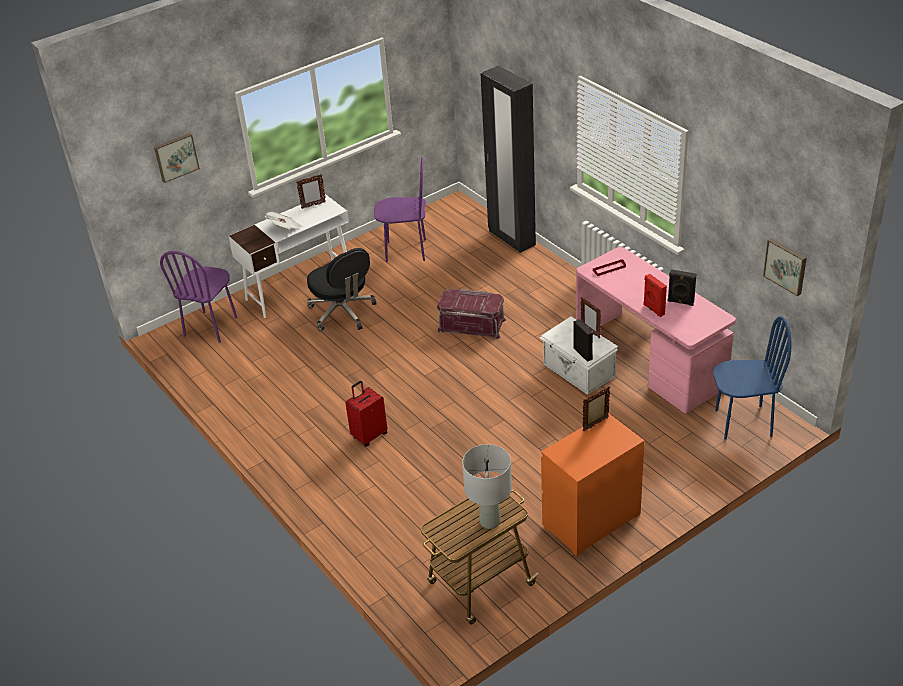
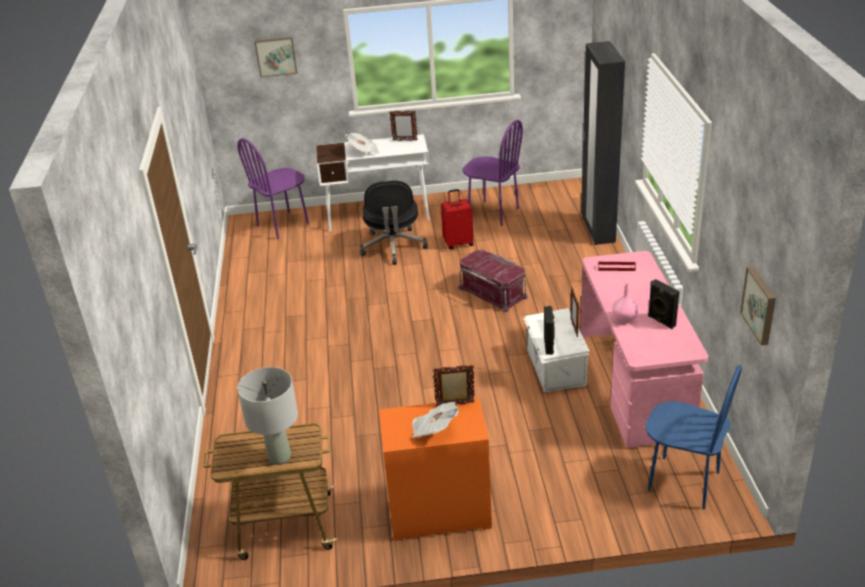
camera: 30 degrees right, 5 degrees down
red suitcase [345,381,388,446] -> red suitcase moved to [441,189,474,250]
red speaker [643,274,667,317] -> pink vase [612,284,638,323]
none -> newspaper [412,402,459,438]

